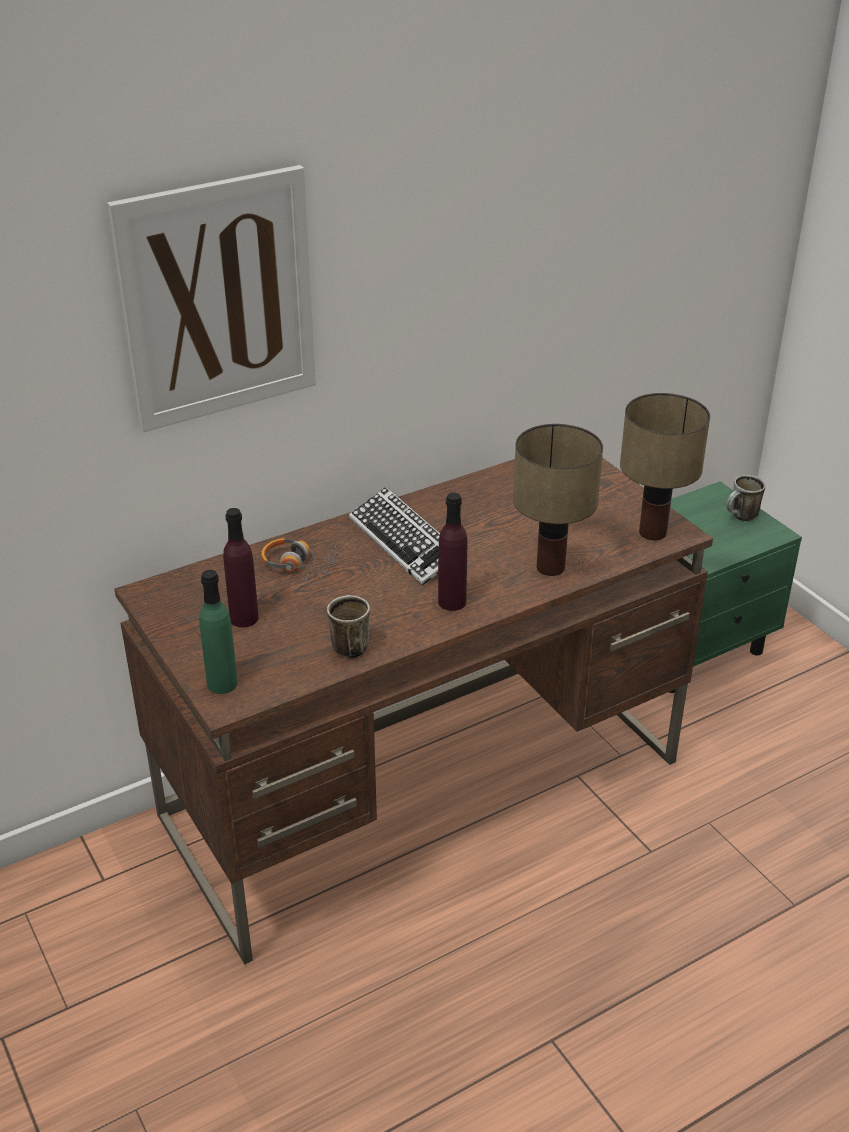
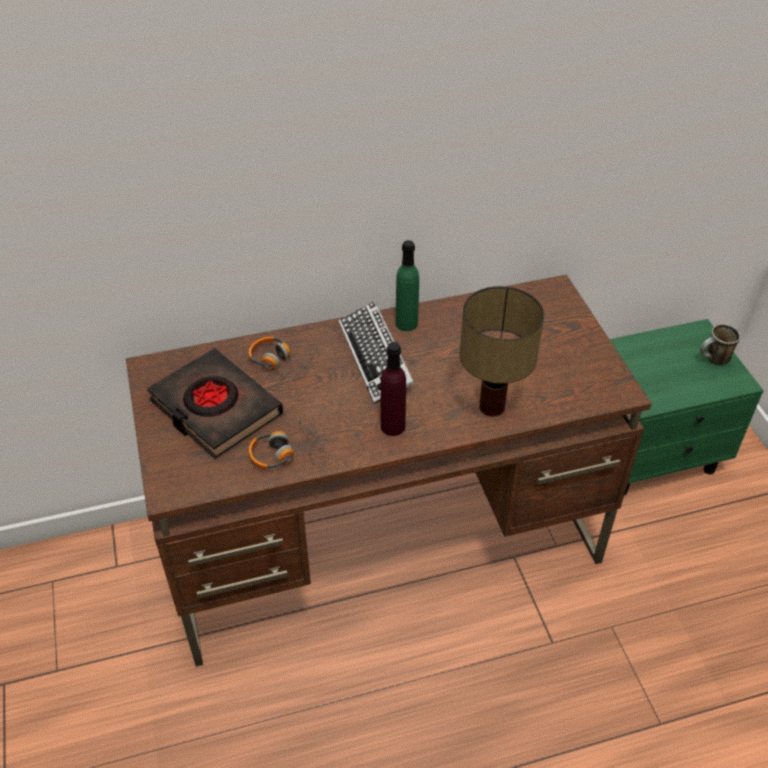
camera: 15 degrees right, 10 degrees up
picture [107,165,316,432] -> none
green bottle [199,570,238,694] -> green bottle moved to [396,240,419,331]
purple bottle [223,508,259,627] -> black book [147,348,283,459]
mug [327,595,370,658] -> headphones [249,418,329,469]
table lamp [620,393,710,540] -> none

